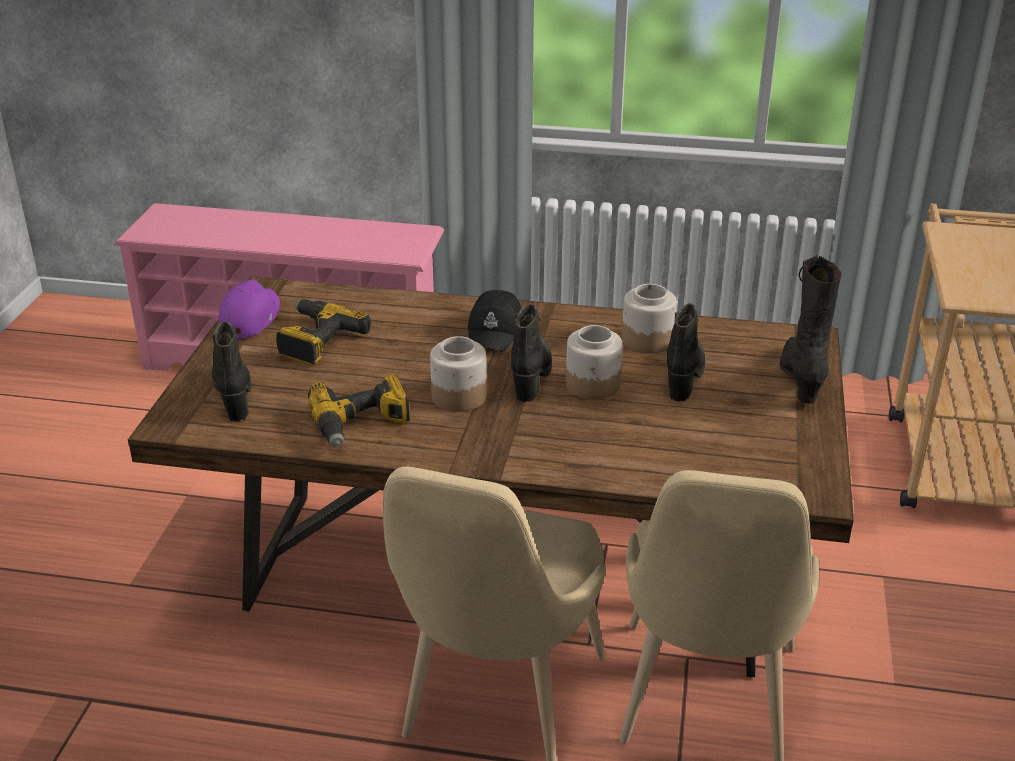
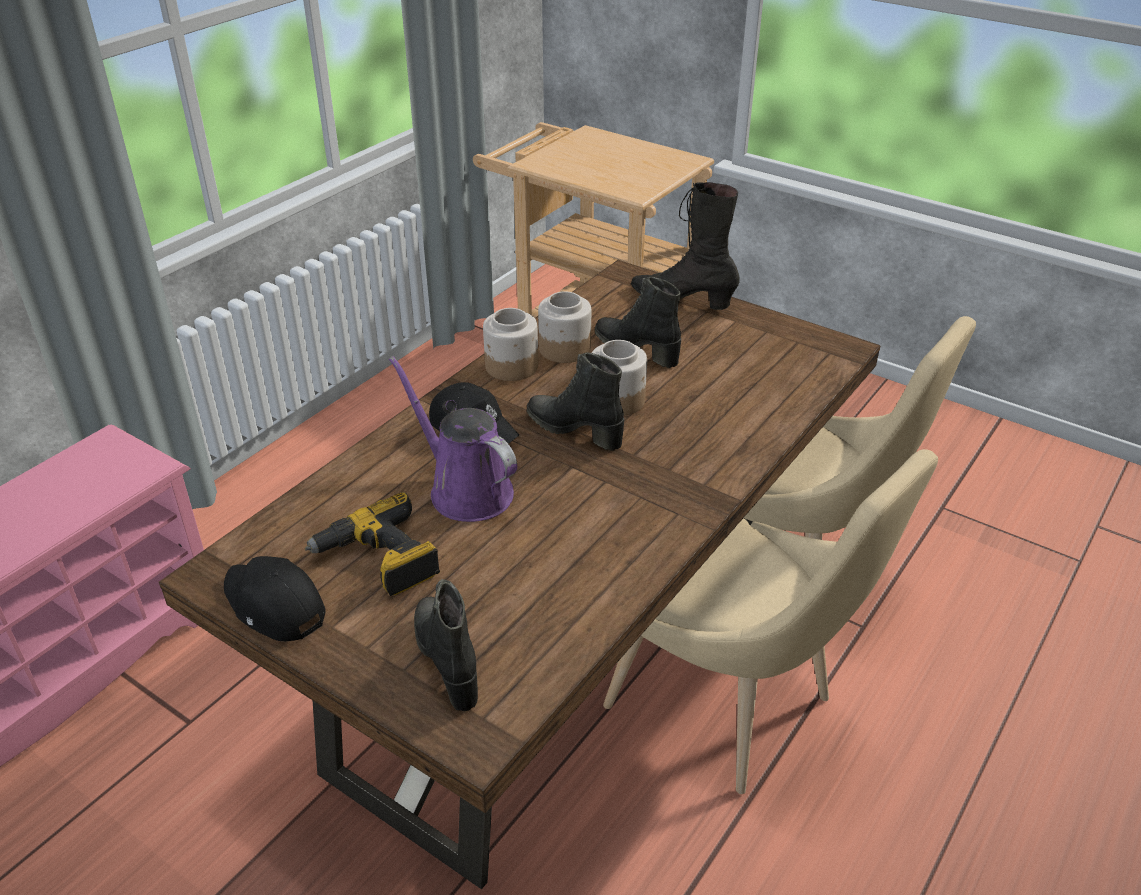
camera: 65 degrees left, 5 degrees up
black boot [212,321,252,421] -> black boot turned 60 degrees clockwise [414,579,478,711]
purple cap [218,280,280,339] -> black cap [224,556,325,641]
power drill [308,374,409,447] -> none
jar [430,336,487,412] -> jar moved to [483,308,538,381]
none -> purple watering can [389,356,517,522]

